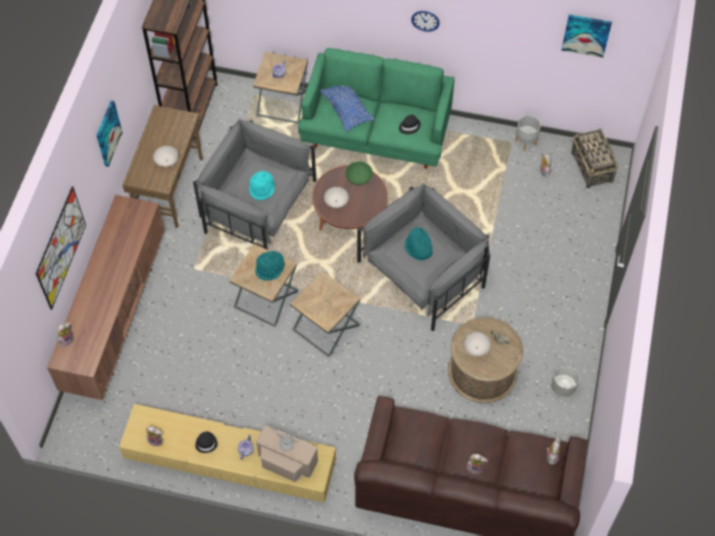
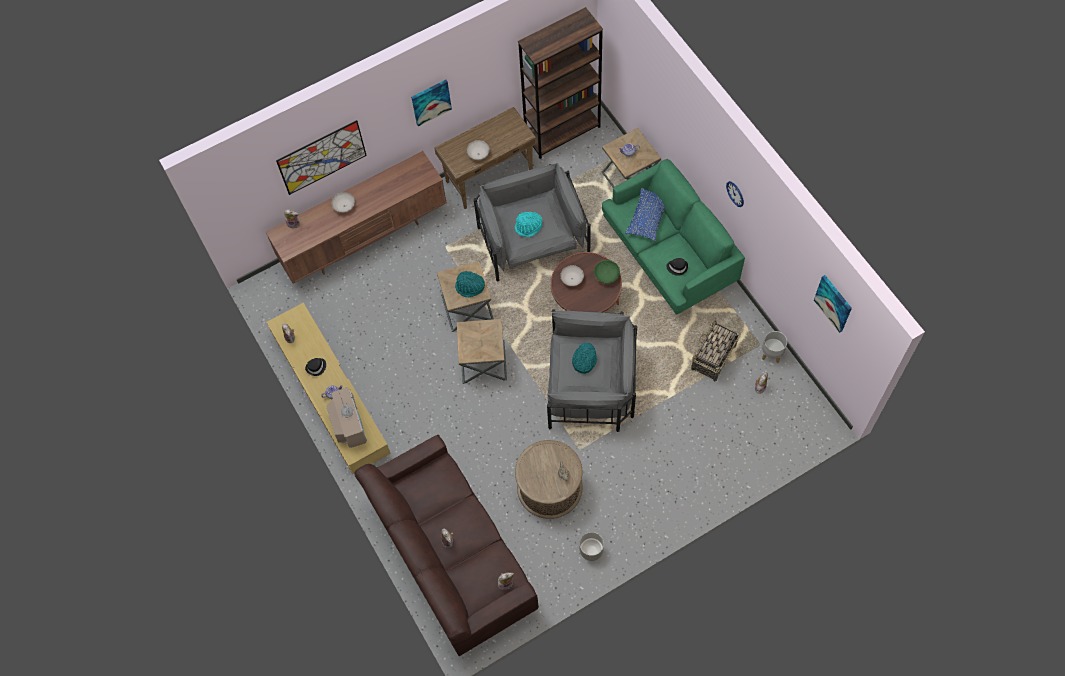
camera: 50 degrees right, 5 degrees up
white bowl [463,332,491,356] -> white bowl moved to [332,192,355,213]
basket [571,129,619,188] -> basket moved to [691,320,740,381]

